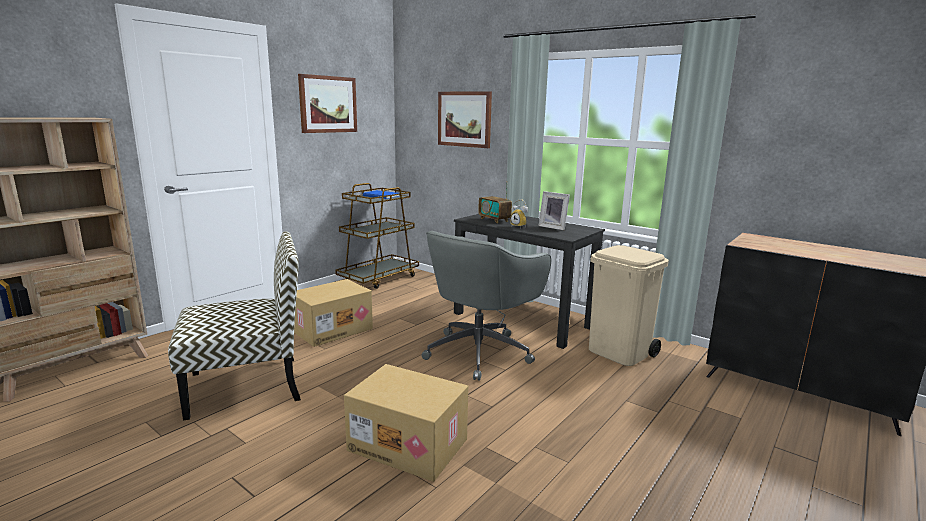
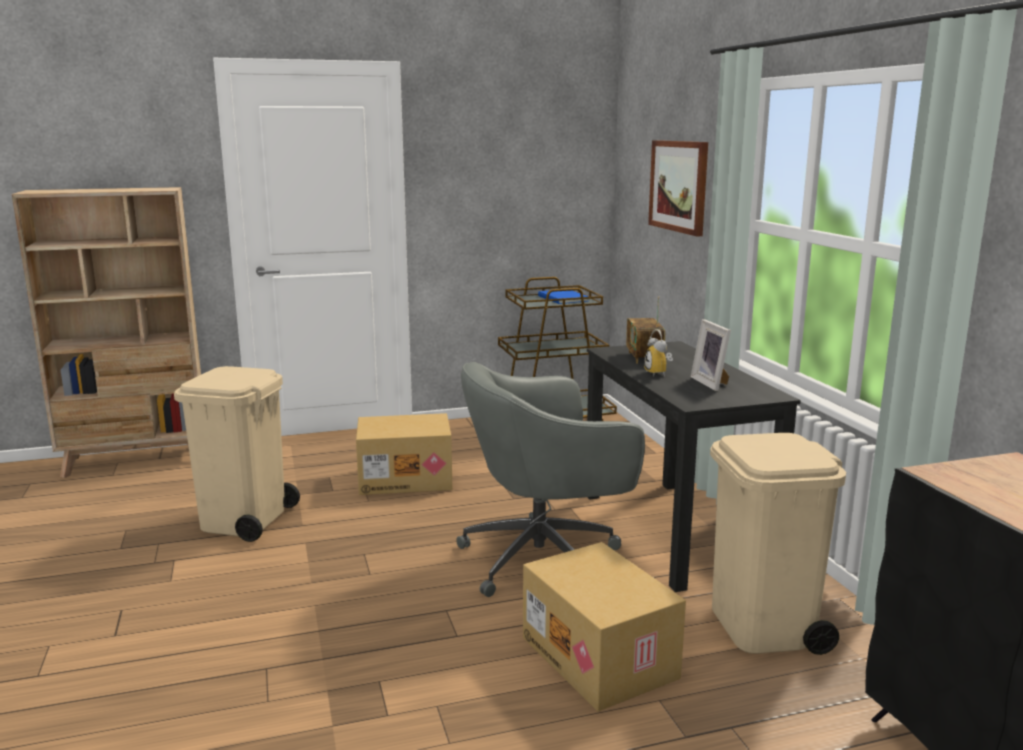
camera: 35 degrees right, 0 degrees up
chair [168,231,301,421] -> beige trash can [174,366,300,542]
picture [298,74,357,133] -> none
cardboard box [344,364,468,482] -> cardboard box moved to [523,542,686,711]

